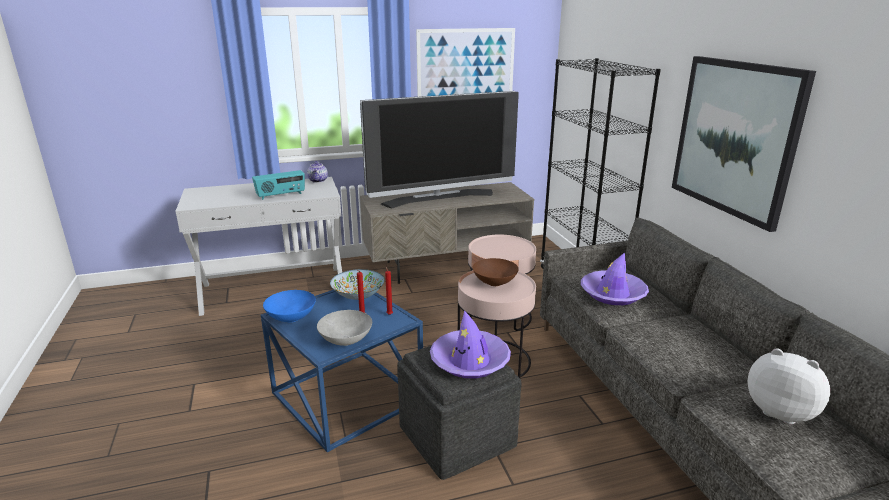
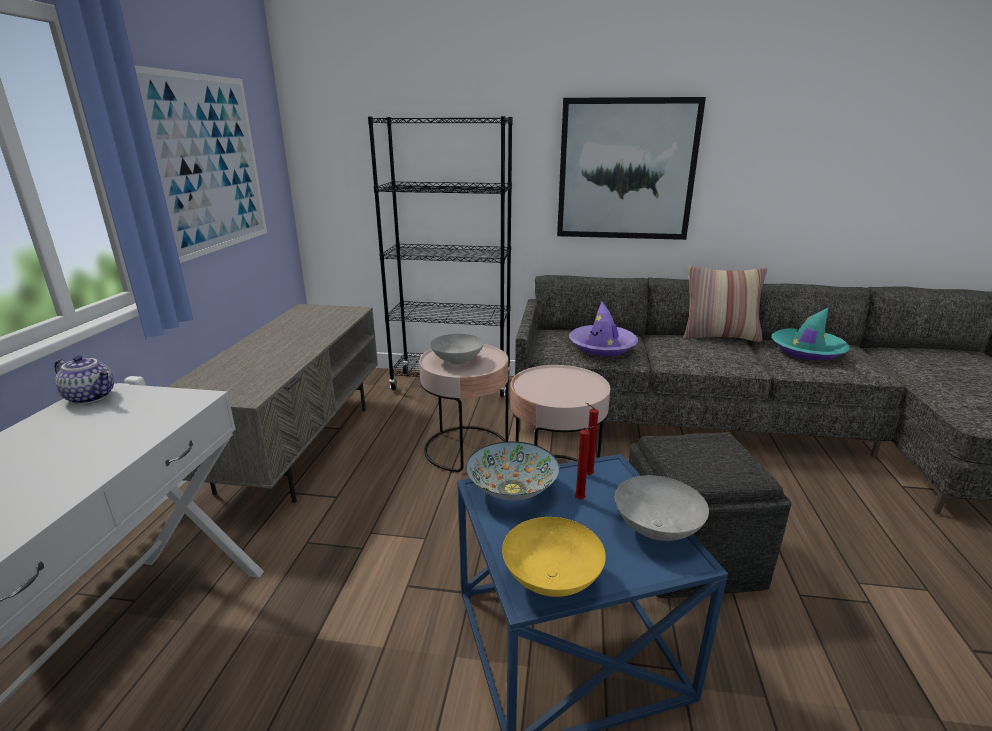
camera: 65 degrees left, 0 degrees up
radio [252,170,305,200] -> none
blue bowl [263,290,316,322] -> yellow bowl [502,517,606,597]
television [360,91,519,208] -> none
purple hat [430,310,511,379] -> none
brown bowl [473,258,518,286] -> none
plush toy [748,348,830,424] -> turquoise hat [771,307,850,360]
none -> grey bowl [430,334,484,365]
none -> pillow [684,266,767,342]

